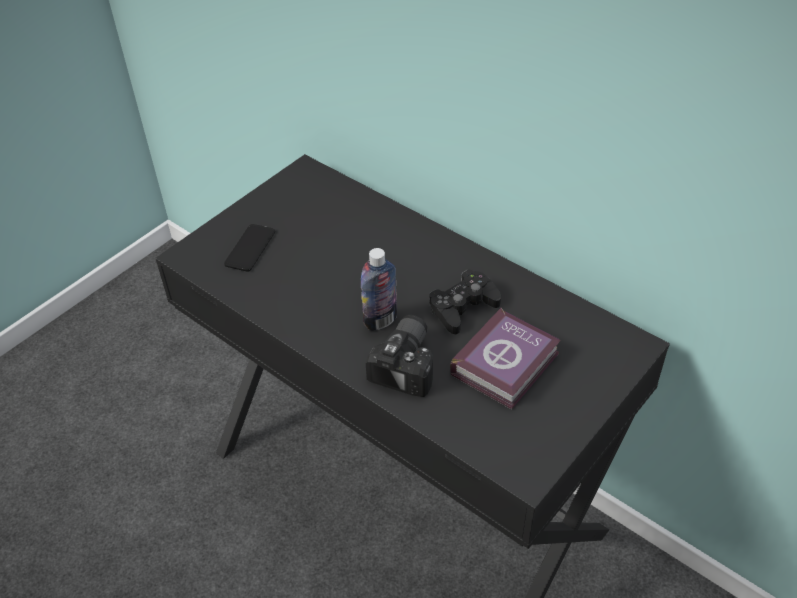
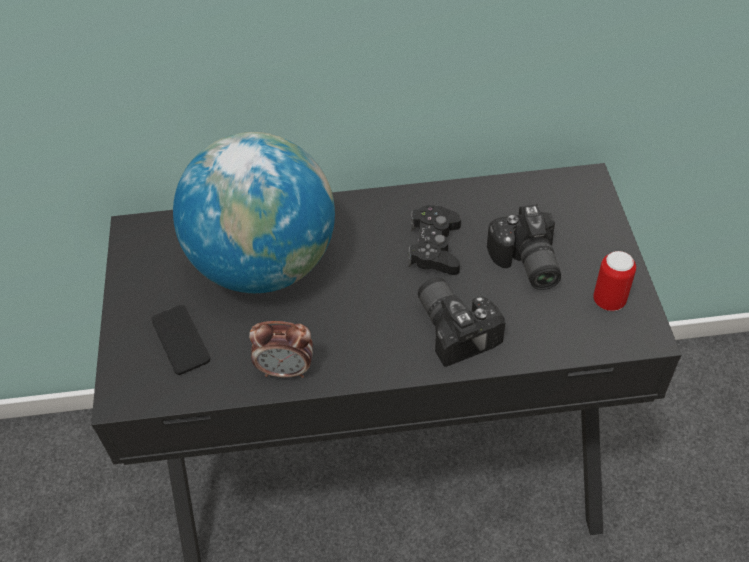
camera: 45 degrees left, 5 degrees up
bottle [361,248,397,331] -> none
book [450,308,561,410] -> camera [487,205,561,290]
none -> globe [173,132,335,293]
none -> alarm clock [249,321,313,378]
none -> can [593,251,636,311]

